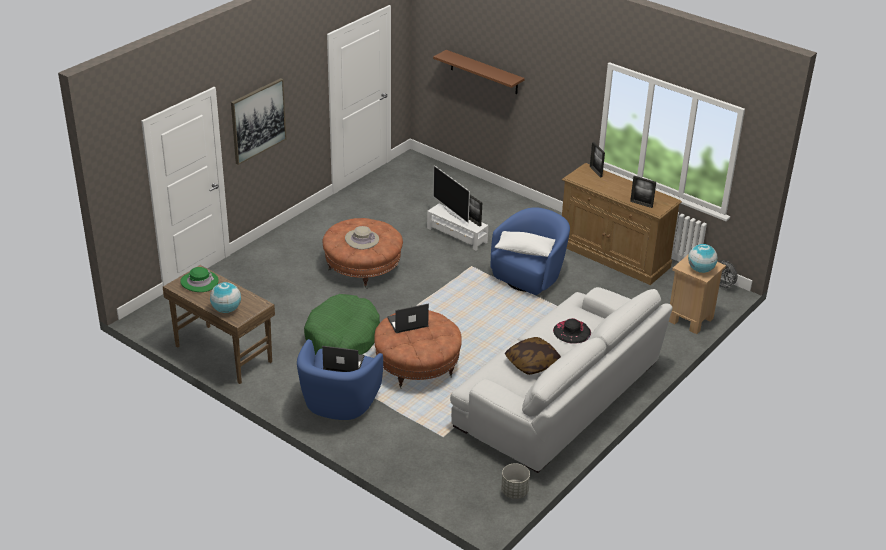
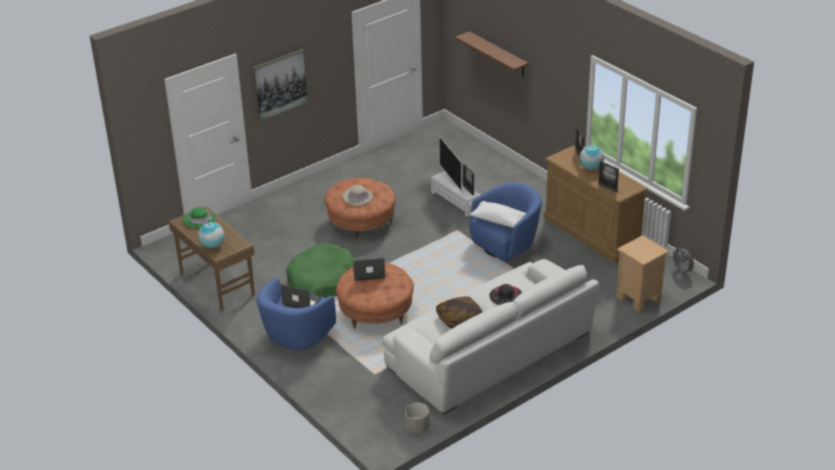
camera: 15 degrees right, 0 degrees up
globe [688,244,718,273] -> globe moved to [579,145,604,170]

